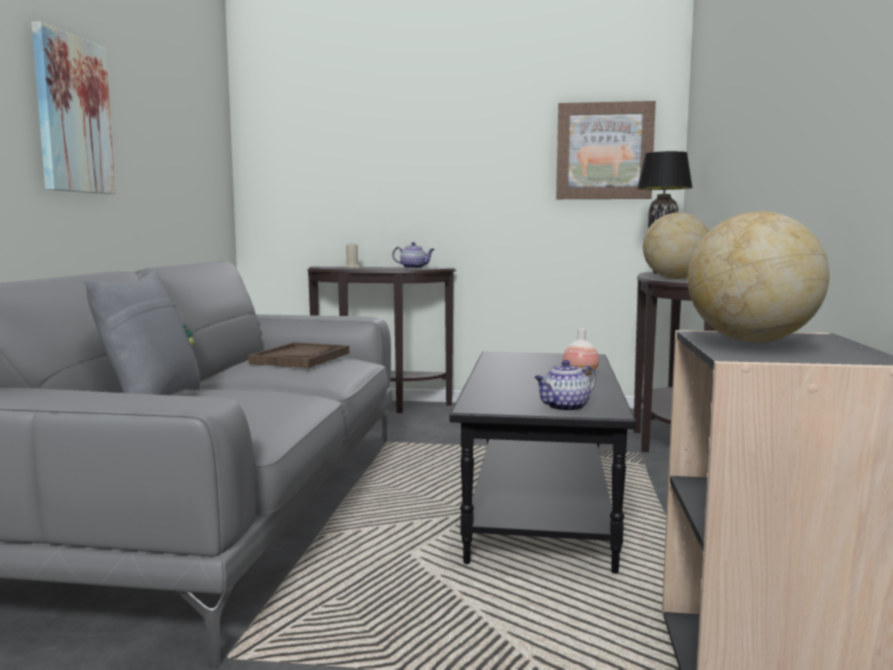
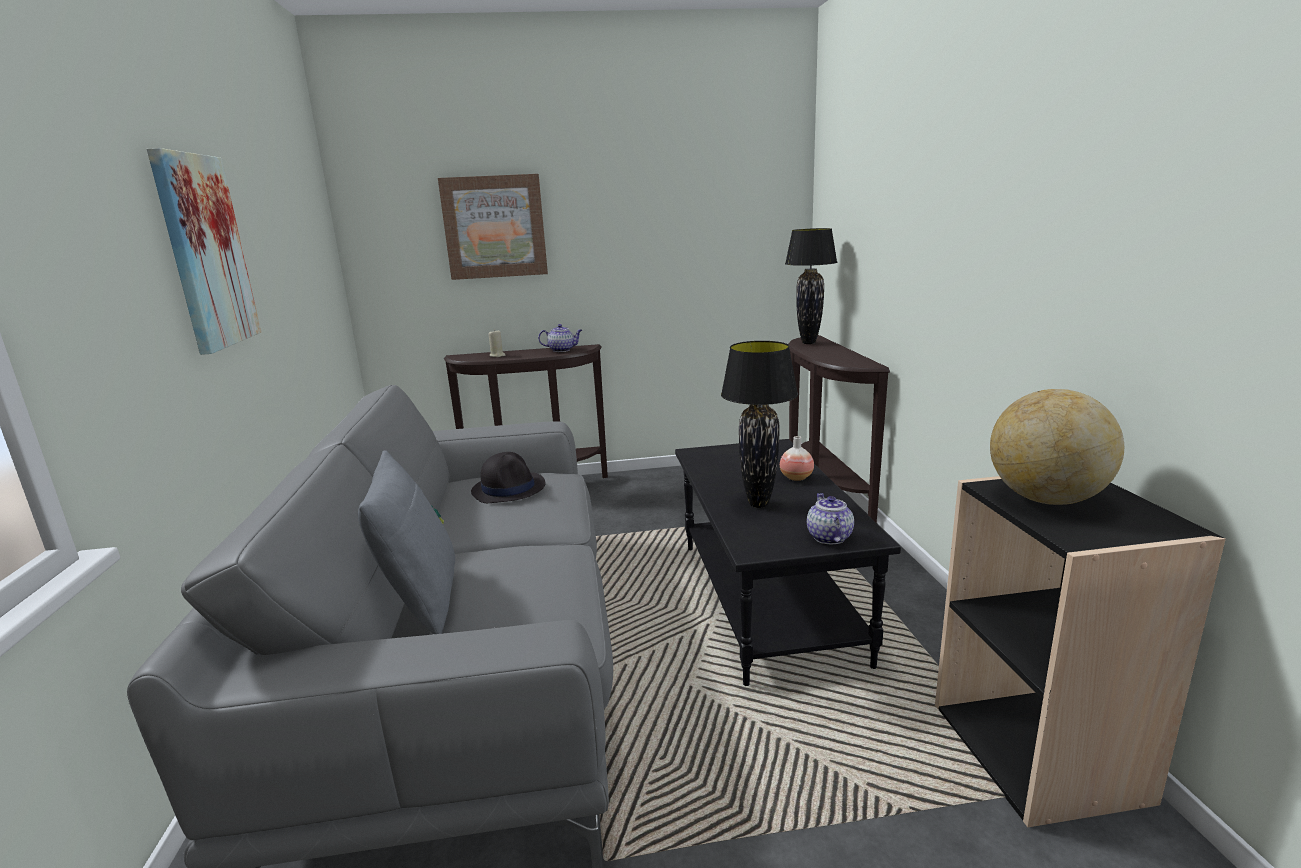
camera: 15 degrees left, 10 degrees up
brown tray [248,342,349,368] -> black hat [471,452,545,503]
teapot [534,360,596,412] -> teapot turned 135 degrees clockwise [807,493,854,544]
picture [556,101,656,199] -> picture moved to [438,174,548,280]
globe [643,213,709,279] -> none
none -> black table lamp [721,341,798,508]

